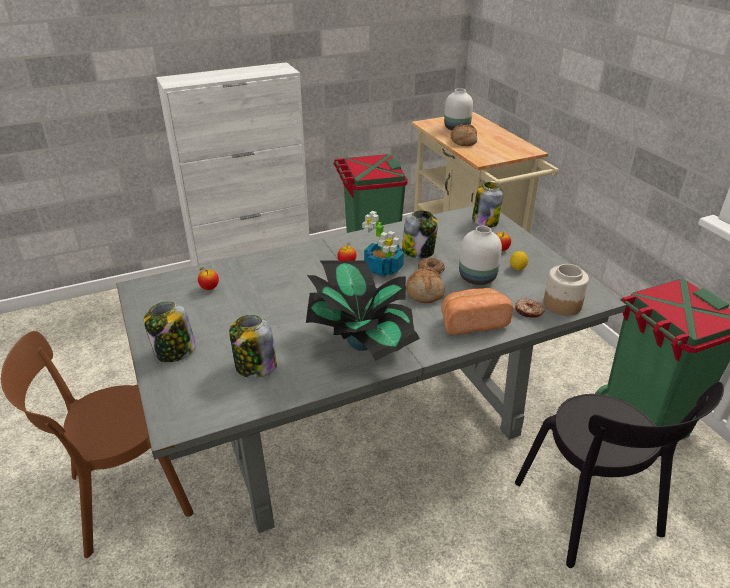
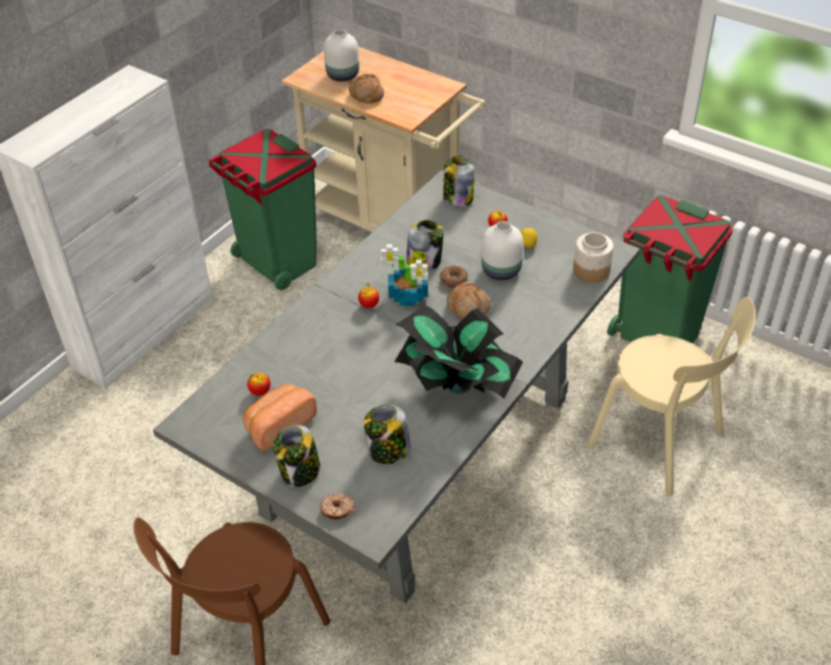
camera: 30 degrees left, 10 degrees up
bread [441,288,513,335] -> bread moved to [243,384,317,451]
donut [515,298,545,318] -> donut moved to [320,493,355,520]
black chair [515,382,724,568] -> beige chair [588,297,756,496]

